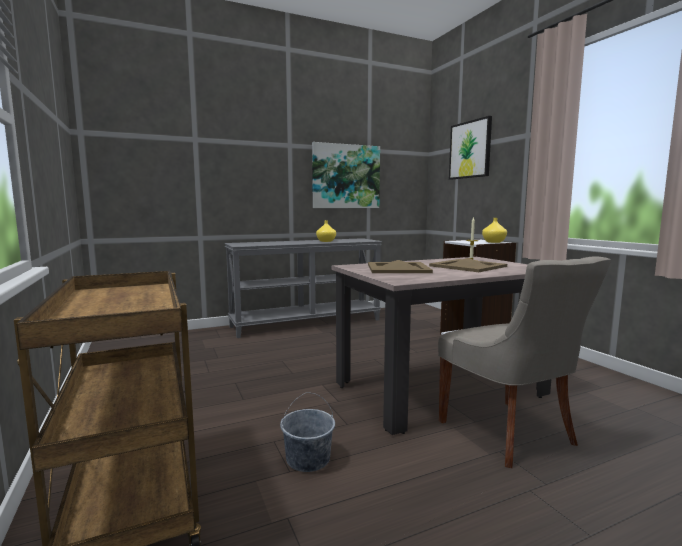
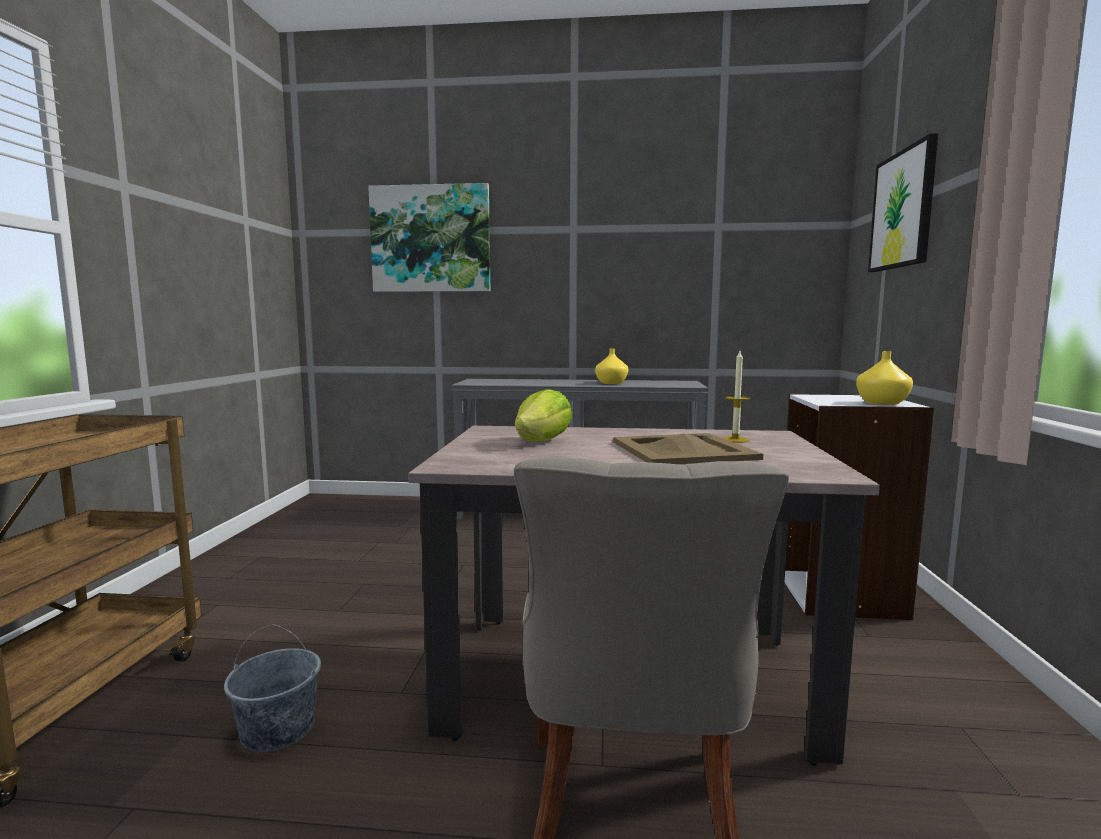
camera: 30 degrees right, 0 degrees up
picture [312,142,380,208] -> picture moved to [368,183,491,292]
beige tray [368,260,433,273] -> lettuce [515,389,572,442]

